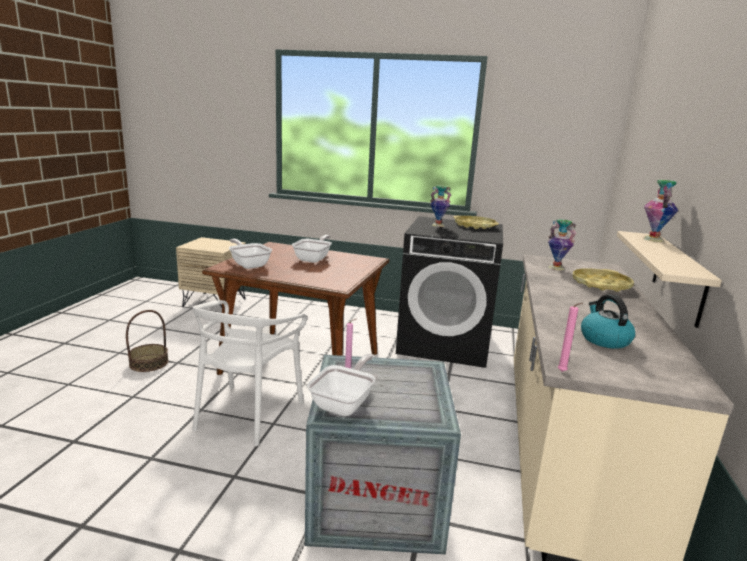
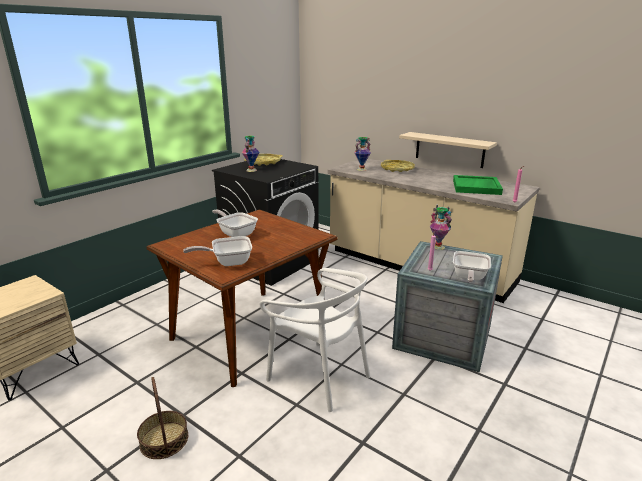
camera: 65 degrees left, 5 degrees up
frying pan [307,354,375,416] -> frying pan turned 120 degrees counterclockwise [453,251,491,282]
kettle [581,294,635,349] -> green tray [453,175,503,195]
vase [644,180,678,242] -> vase moved to [430,207,452,250]

